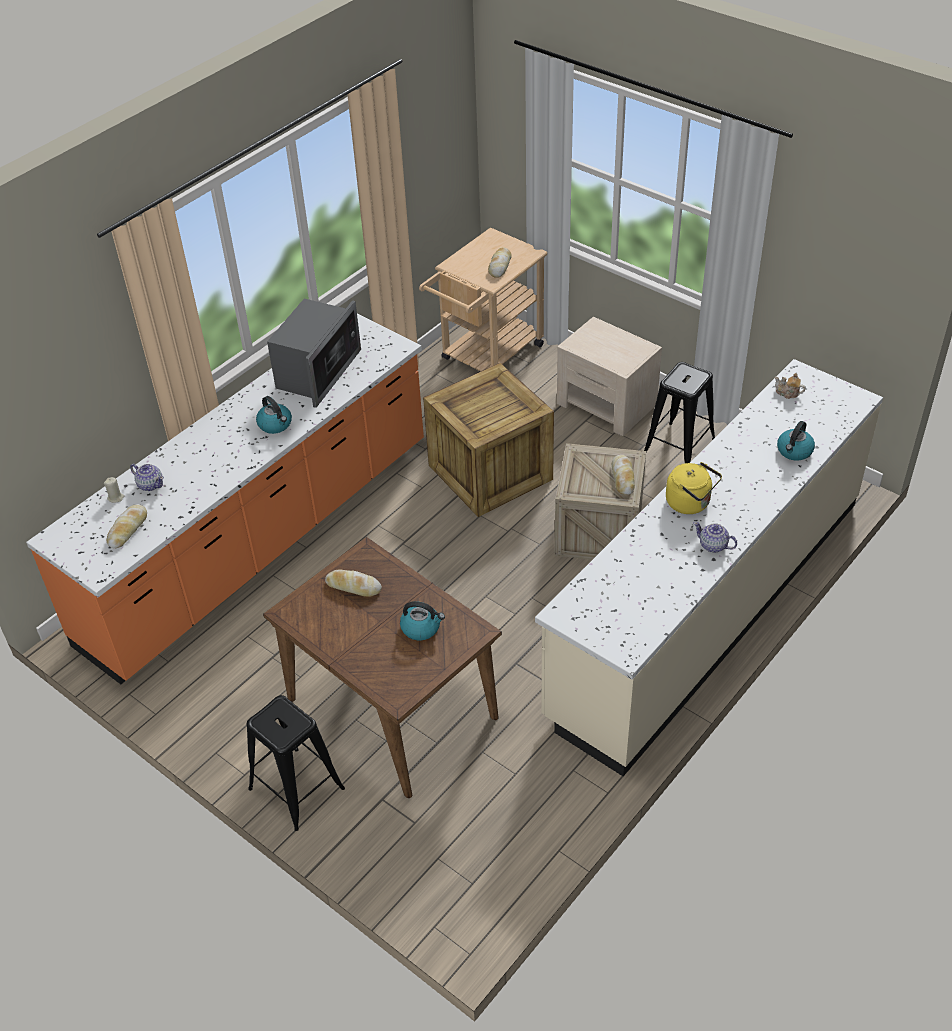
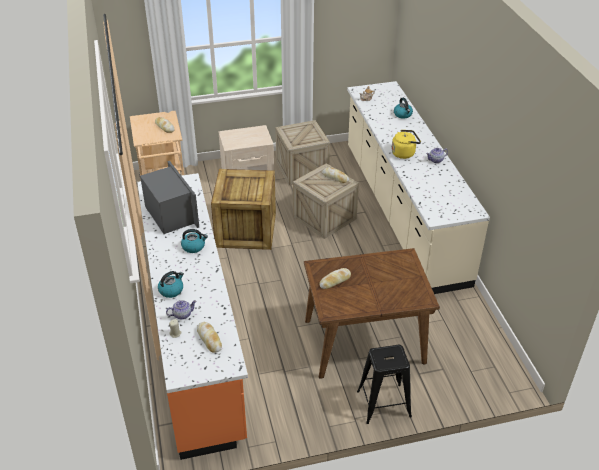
camera: 55 degrees left, 5 degrees down
kettle [400,601,445,640] -> kettle moved to [158,271,184,298]
black stool [644,362,715,463] -> crate [275,120,330,185]

